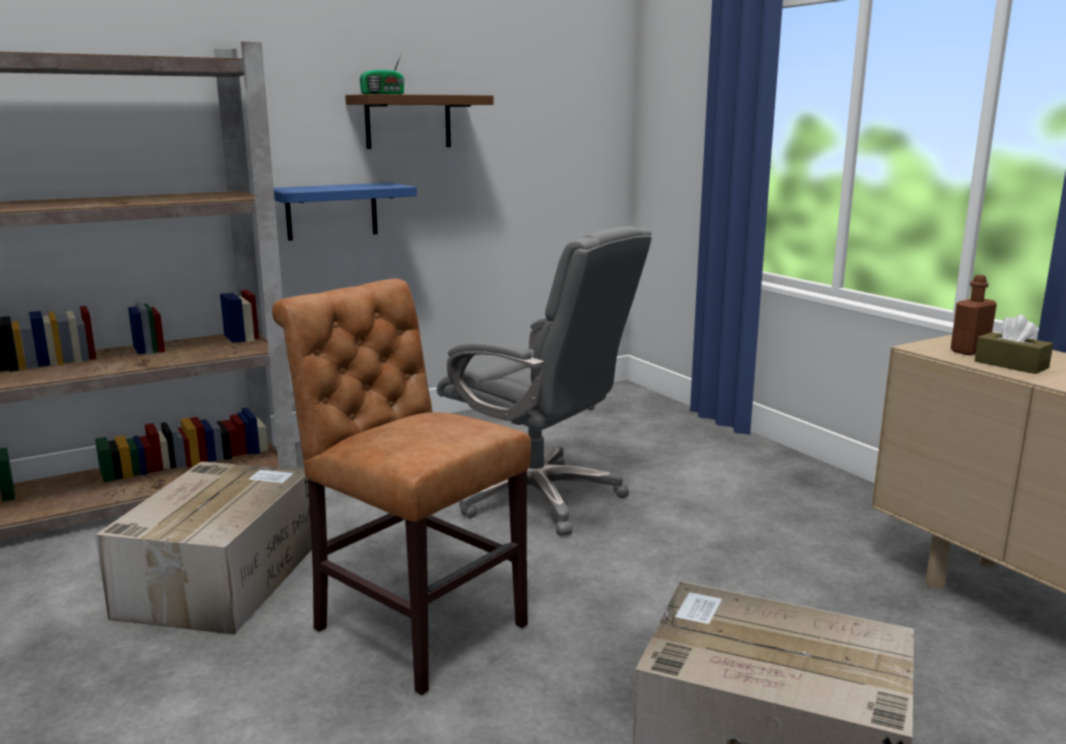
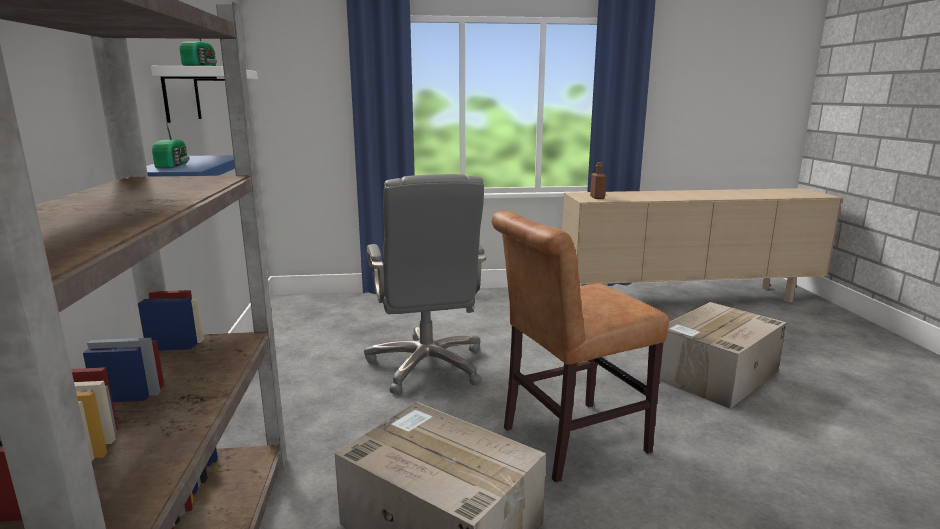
camera: 65 degrees left, 0 degrees up
brown shelf [345,94,494,149] -> white shelf [151,66,258,123]
grey office chair [437,226,652,536] -> grey office chair turned 105 degrees clockwise [364,174,486,394]
brown tissue box [975,315,1053,374] -> none
none -> radio [152,118,190,168]

